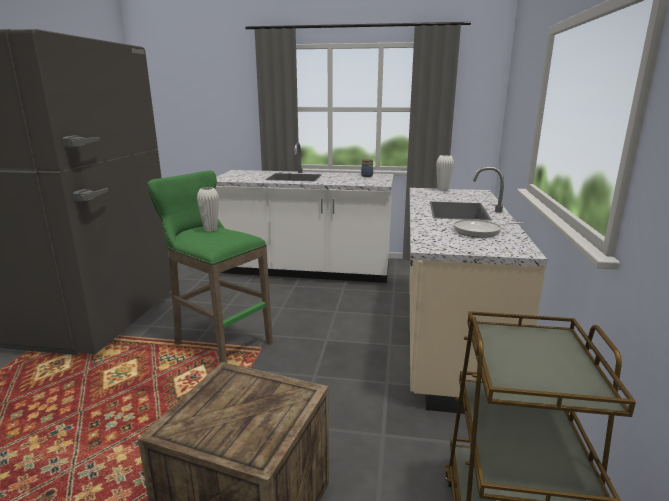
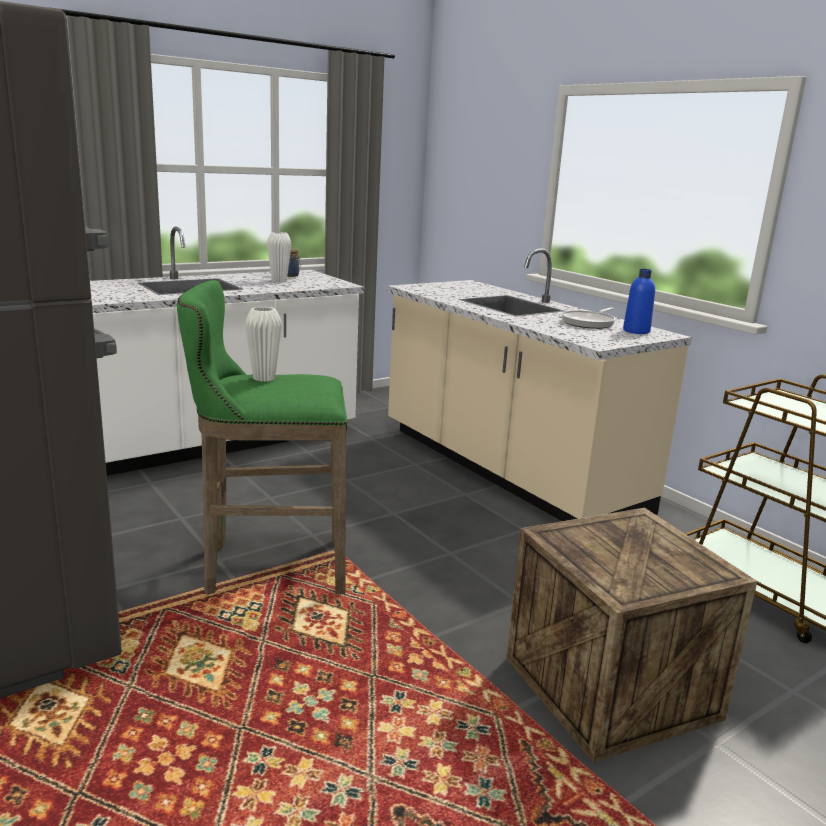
camera: 45 degrees left, 0 degrees up
white vase [436,155,454,191] -> white vase moved to [267,232,292,282]
none -> blue bottle [623,269,655,334]

